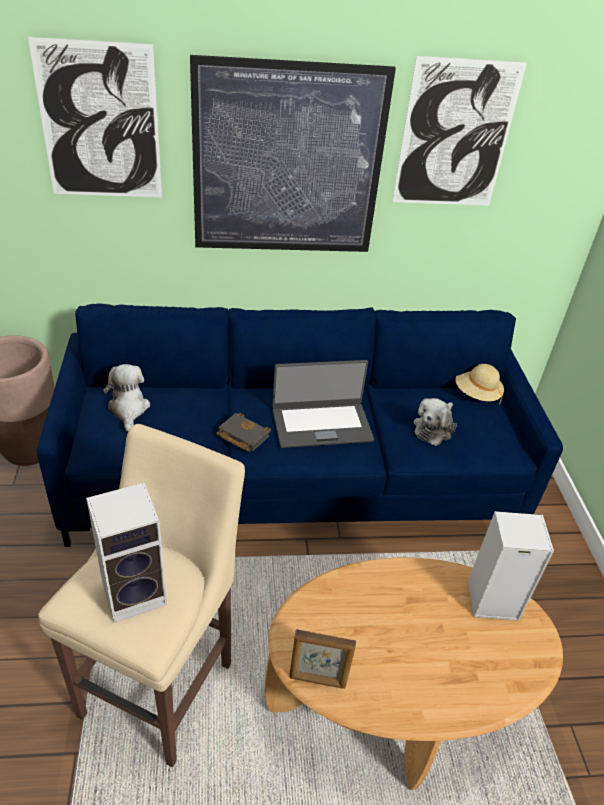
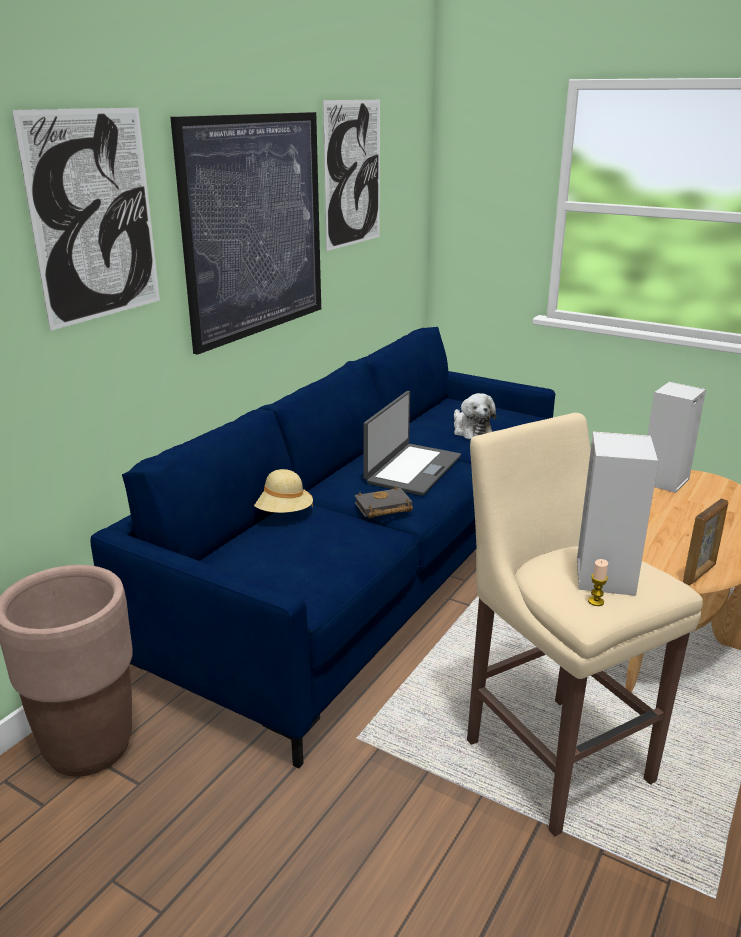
camera: 50 degrees left, 15 degrees down
plush toy [103,364,150,432] -> none
beige hat [455,364,504,404] -> beige hat moved to [254,469,313,513]
none -> candle [588,559,608,606]

